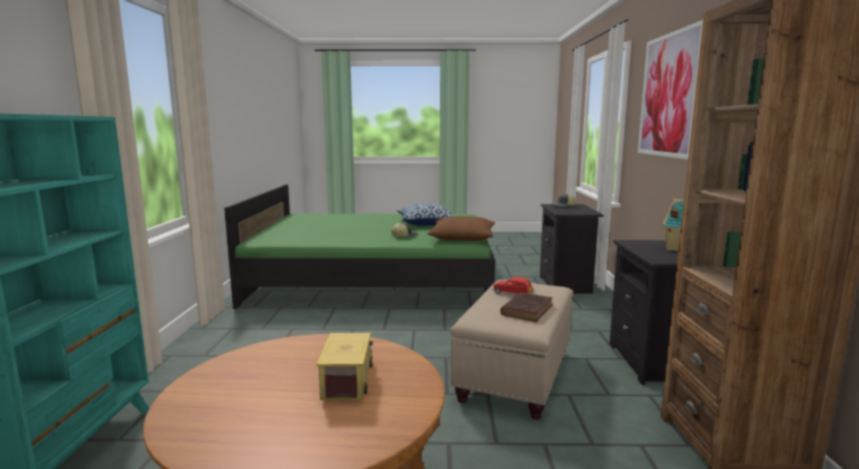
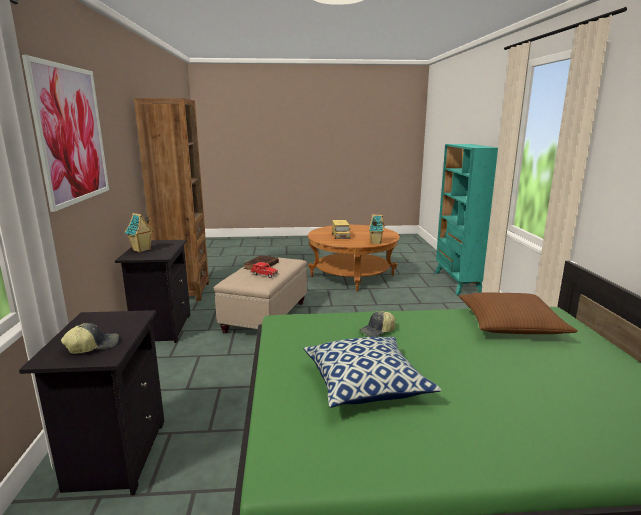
camera: 175 degrees right, 5 degrees up
brown pillow [427,216,495,241] -> brown pillow moved to [459,293,578,334]
none -> toy house [369,214,384,244]

